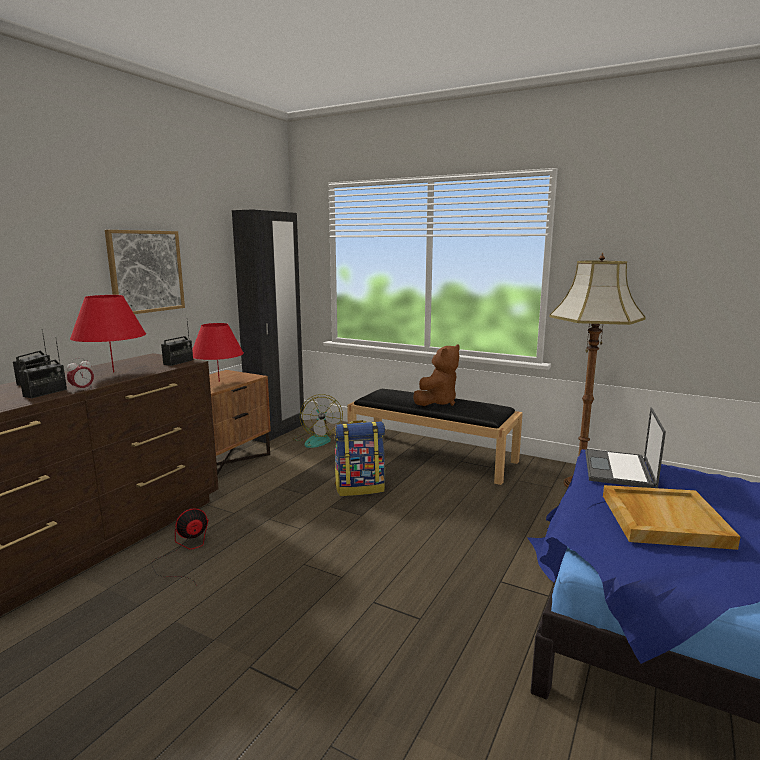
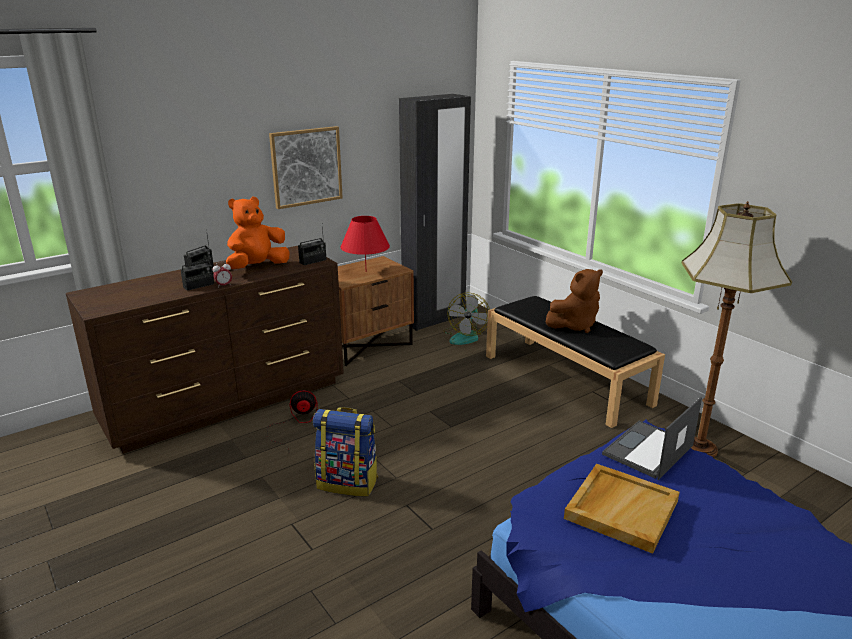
camera: 25 degrees right, 10 degrees up
red table lamp [70,295,146,373] -> orange plush toy [226,197,290,269]
backpack [334,420,385,496] -> backpack moved to [313,407,378,496]

